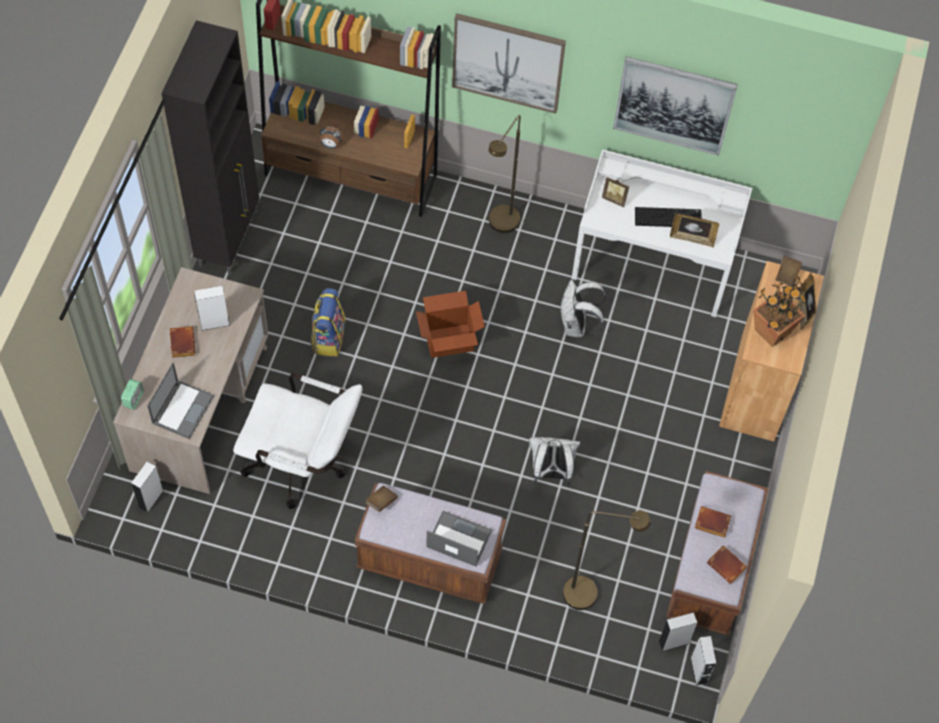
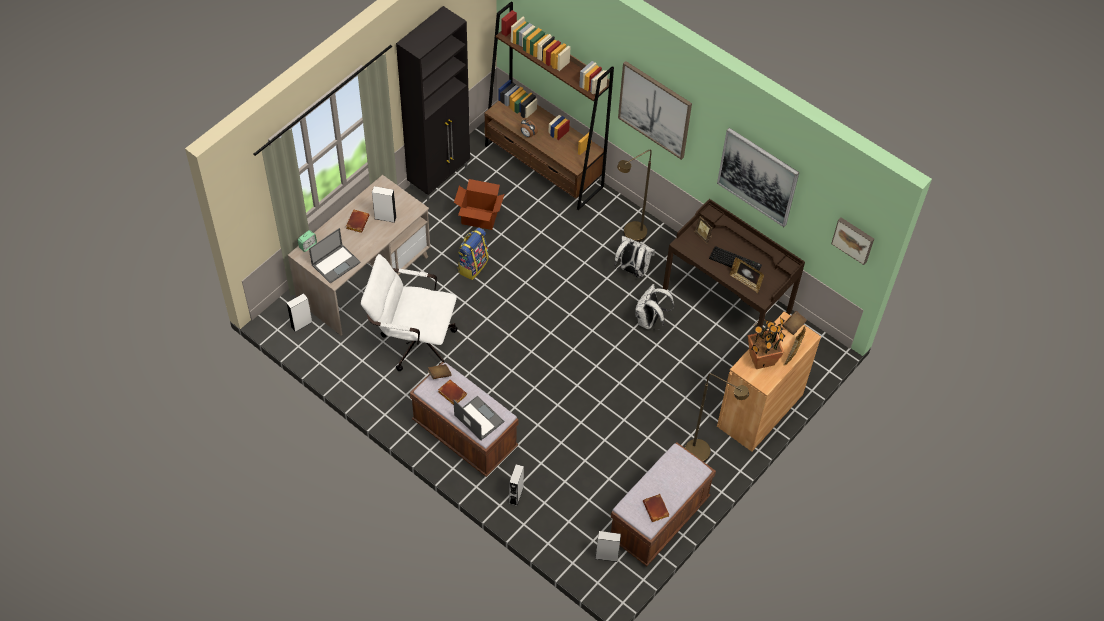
camera: 25 degrees right, 5 degrees down
white office chair [233,373,362,509] -> white office chair turned 150 degrees clockwise [361,254,458,371]
cardboard box [416,291,485,358] -> cardboard box moved to [454,179,504,230]
white backpack [529,437,580,485] -> white backpack moved to [614,236,655,278]
brown floor lamp [563,511,651,610] -> brown floor lamp moved to [685,373,749,462]
white desk [572,149,752,317] -> brown desk [663,199,805,334]
grey speaker [690,636,716,685] -> grey speaker moved to [509,464,524,506]
brown book [695,506,731,538] -> brown book moved to [438,380,467,405]
none -> picture [831,218,874,265]

